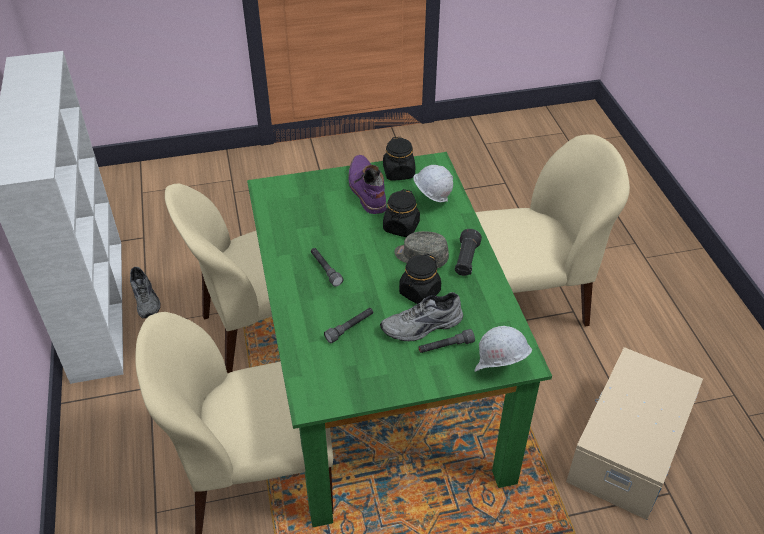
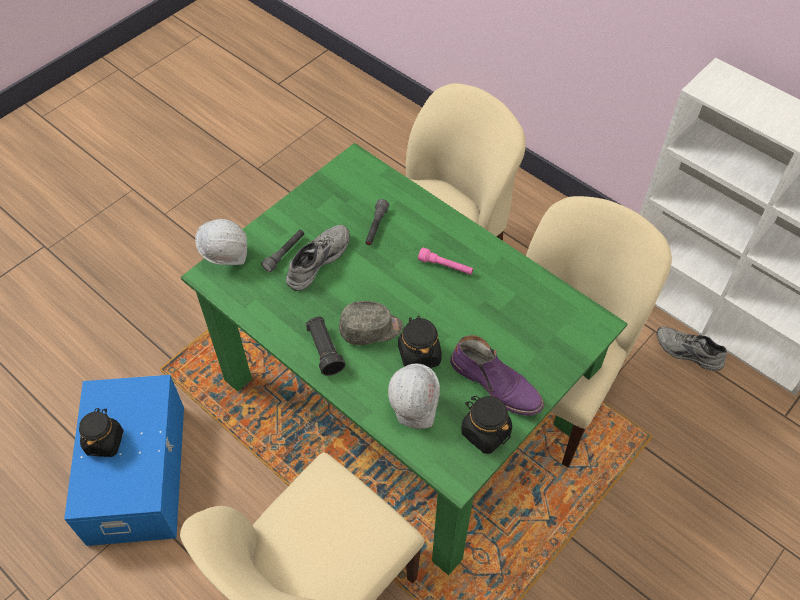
camera: 145 degrees right, 10 degrees up
grey flashlight [311,248,343,287] -> pink flashlight [418,247,473,275]
black jar [399,254,441,304] -> black jar moved to [79,408,123,457]
beige storage box [566,347,703,520] -> blue storage box [64,375,184,546]

